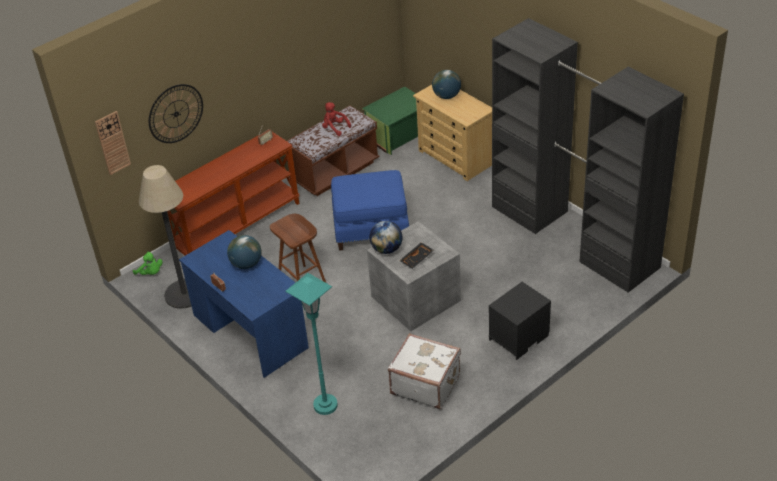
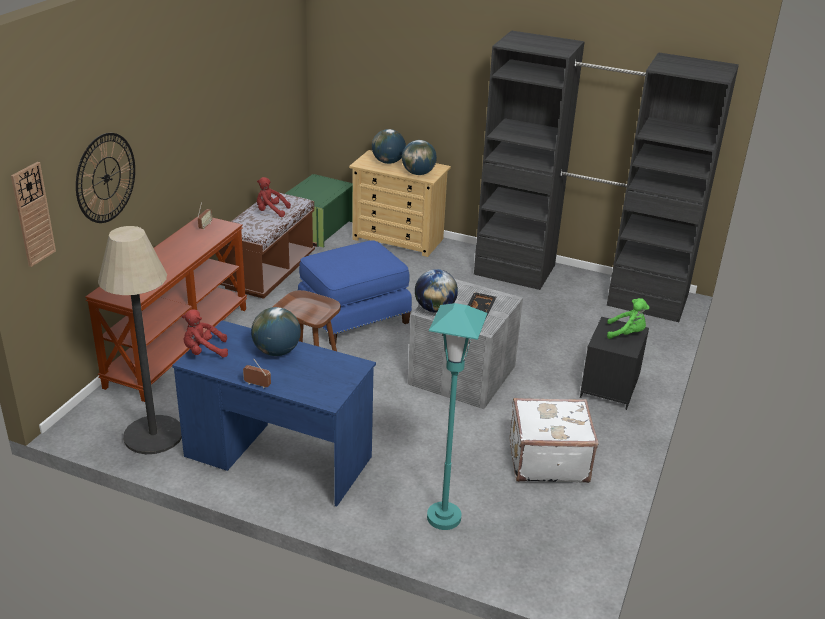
camera: 30 degrees left, 10 degrees down
green plush toy [133,252,163,275] -> green plush toy moved to [607,298,650,339]
none -> red plush toy [182,309,228,358]
none -> globe [402,140,437,175]

